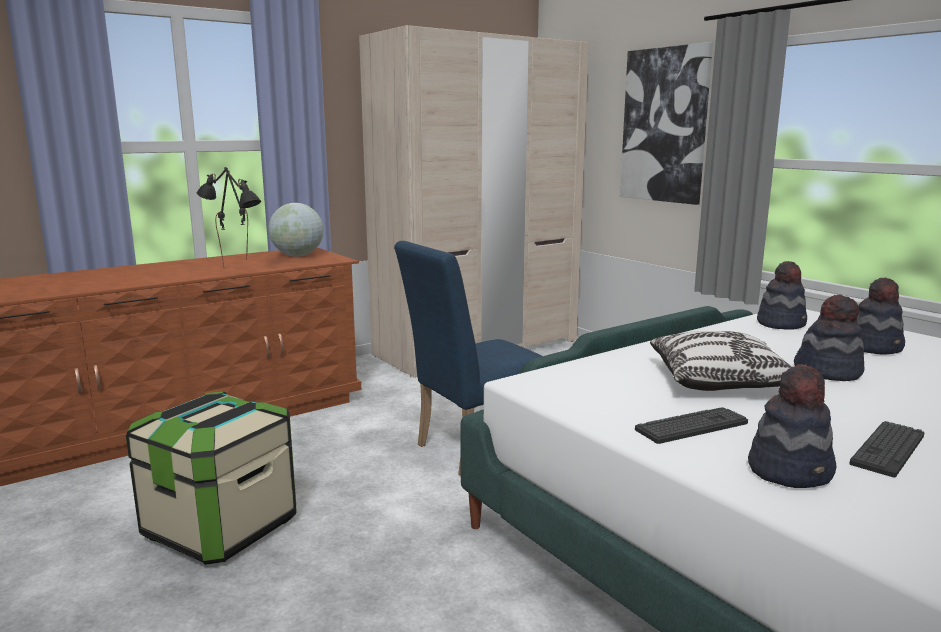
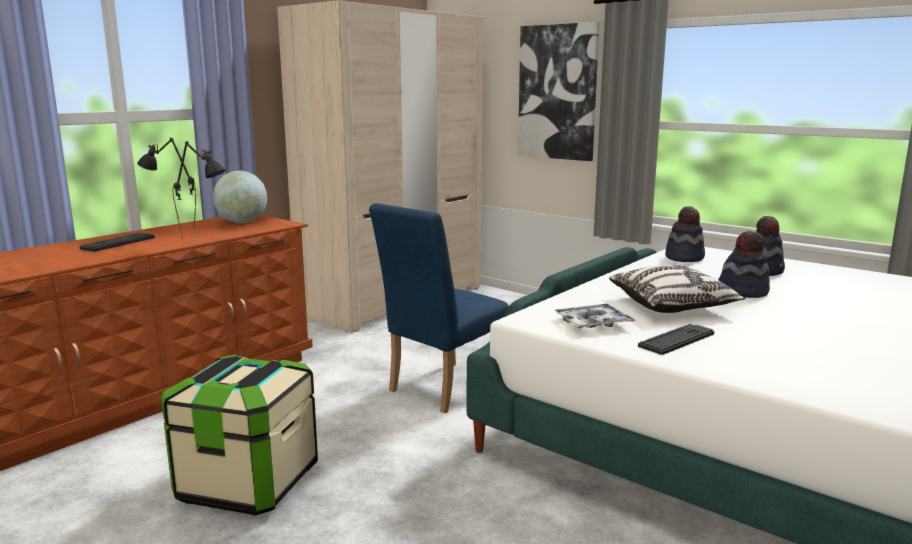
camera: 15 degrees left, 0 degrees up
hat [748,364,836,488] -> none
keyboard [849,421,925,478] -> keyboard moved to [79,232,155,252]
none -> tray [555,304,636,328]

